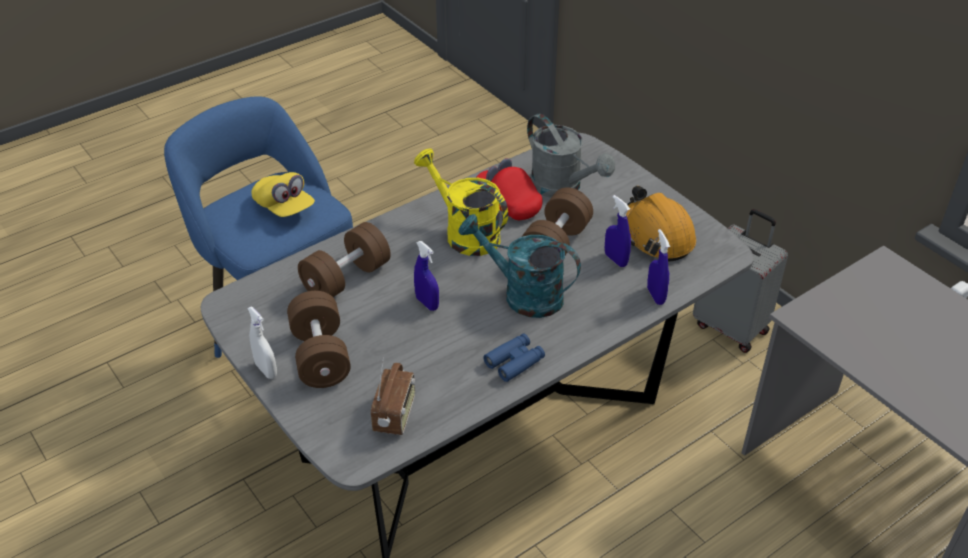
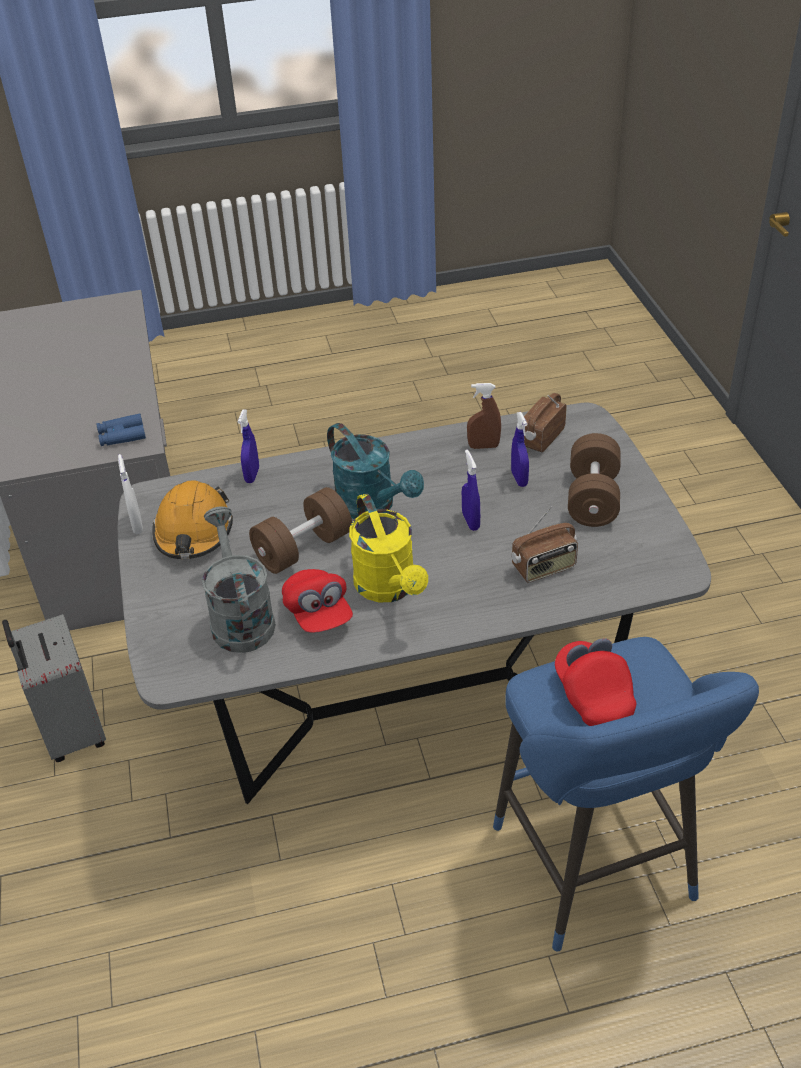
camera: 155 degrees left, 0 degrees up
white spray bottle [247,307,277,379] -> white spray bottle moved to [118,454,143,534]
yellow cap [251,172,315,217] -> red cap [555,638,636,726]
brown dumbbell [298,222,391,297] -> radio [511,506,578,582]
blue binoculars [483,333,545,382] -> blue binoculars moved to [97,413,146,446]
blue spray bottle [605,195,631,267] -> blue spray bottle moved to [511,412,529,487]
none -> brown spray bottle [467,383,501,449]

